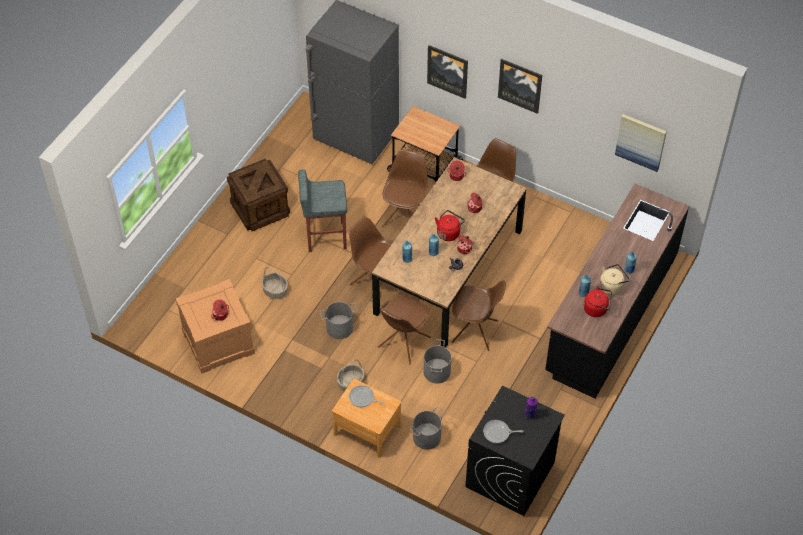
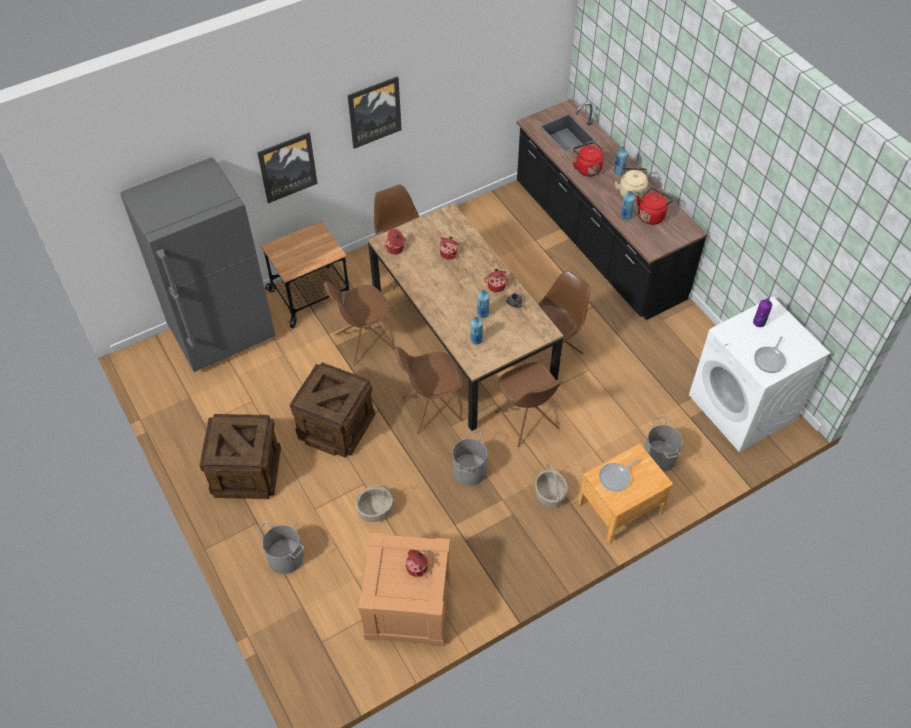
camera: 60 degrees left, 0 degrees up
grey stool [298,169,347,252] -> crate [290,362,375,457]
brown chair [382,149,428,227] -> brown chair turned 75 degrees counterclockwise [324,281,395,366]
grey bucket [424,339,451,384] -> grey bucket moved to [257,521,304,574]
red kettle [435,210,465,241] -> red kettle moved to [573,142,603,176]
black washing machine [465,386,565,516] -> white washing machine [689,297,830,452]
picture [615,114,667,172] -> none

